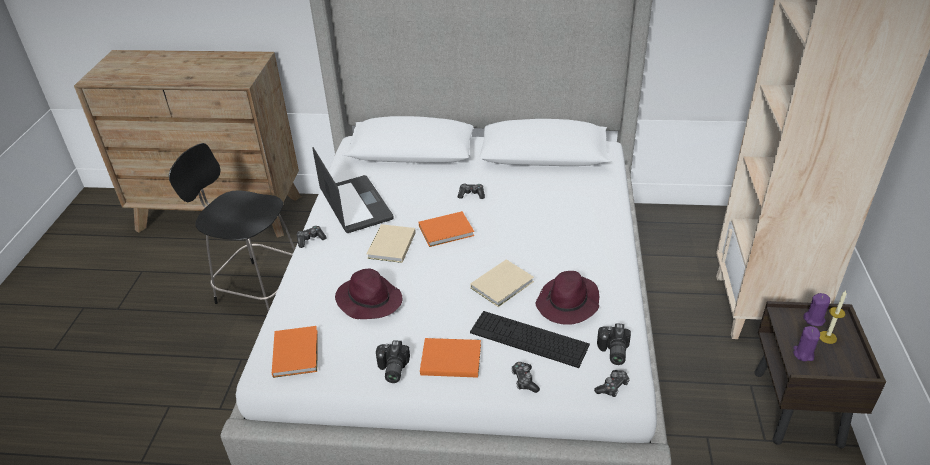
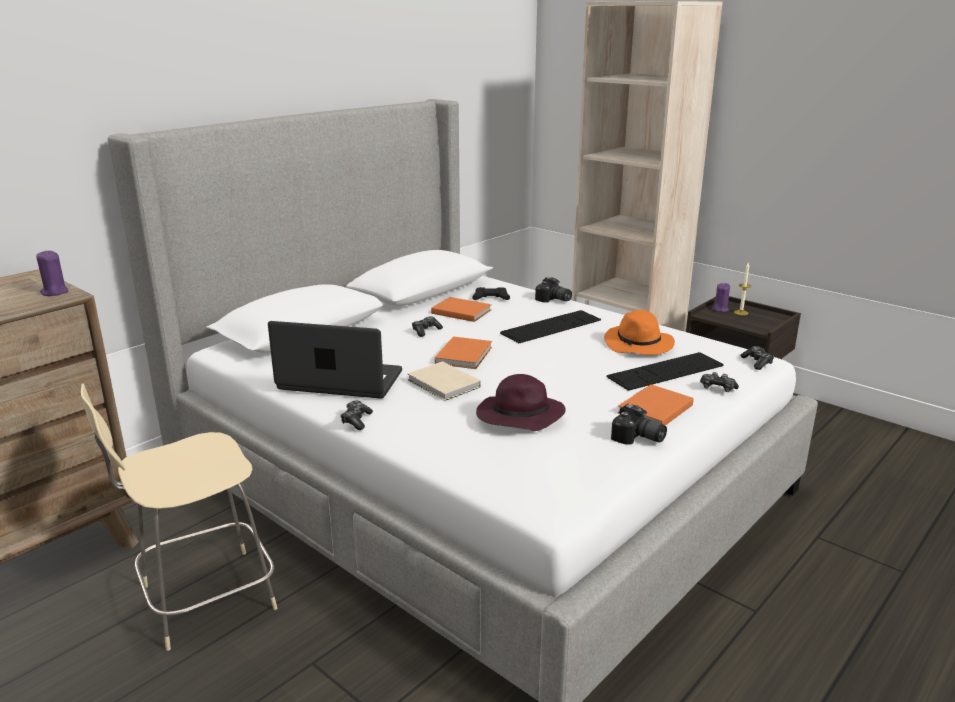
camera: 55 degrees left, 15 degrees down
black chair [169,143,295,311] -> beige chair [81,384,277,651]
orange book [272,326,318,378] -> orange book moved to [431,297,492,322]
beige book [470,259,534,307] -> none
purple hat [535,271,599,325] -> orange hat [604,310,675,355]
camera [597,323,631,365] -> camera moved to [535,277,572,303]
purple candle [793,326,820,361] -> purple candle moved to [36,250,68,296]
none -> black game controller [473,287,510,300]
none -> keyboard [500,310,601,343]

